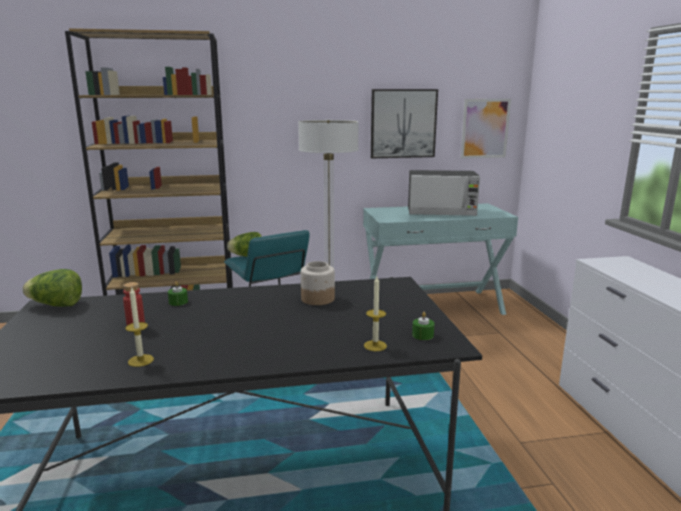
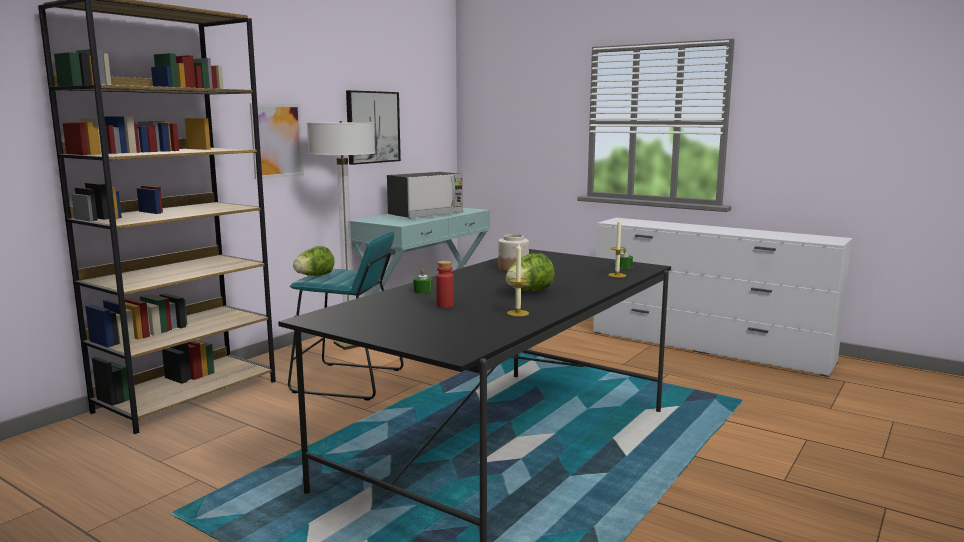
camera: 45 degrees left, 5 degrees down
lettuce [22,269,82,307] -> lettuce moved to [505,253,555,292]
picture [461,99,511,159] -> picture moved to [250,103,304,179]

